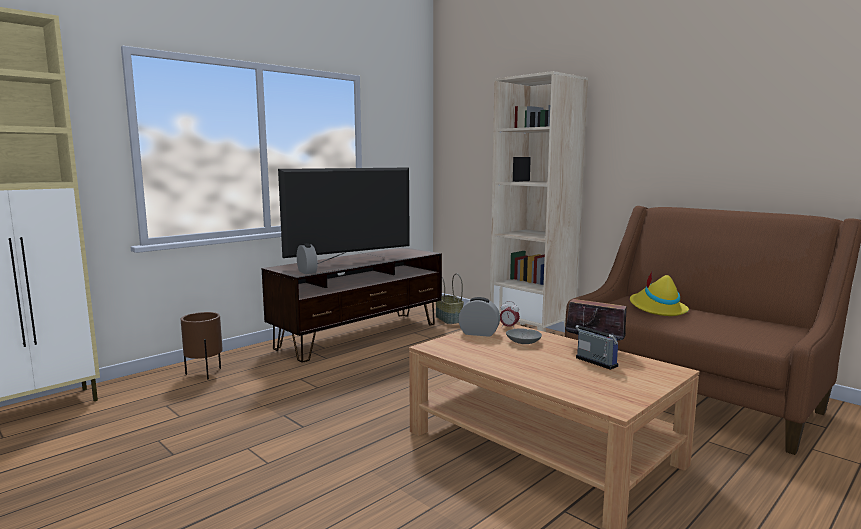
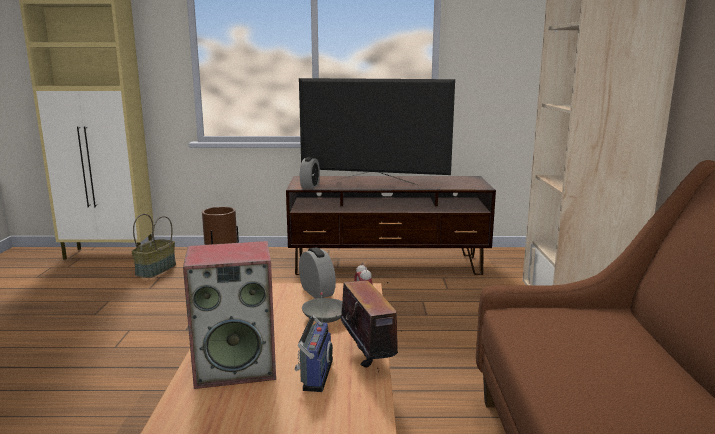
camera: 45 degrees right, 5 degrees up
basket [436,273,464,324] -> basket moved to [131,214,176,278]
yellow hat [630,272,689,316] -> none
none -> speaker [183,241,276,389]

